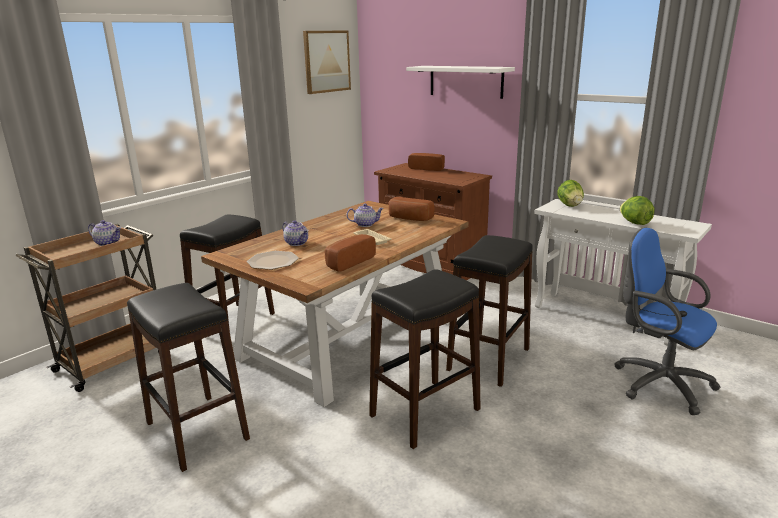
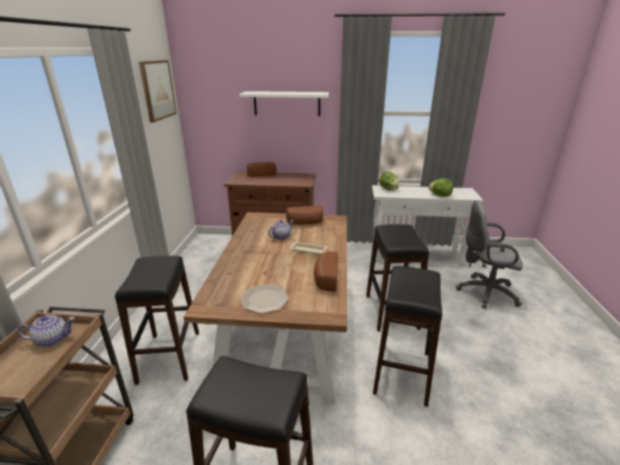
camera: 35 degrees left, 5 degrees up
teapot [283,220,309,246] -> none
blue office chair [614,228,720,415] -> grey office chair [456,201,523,309]

